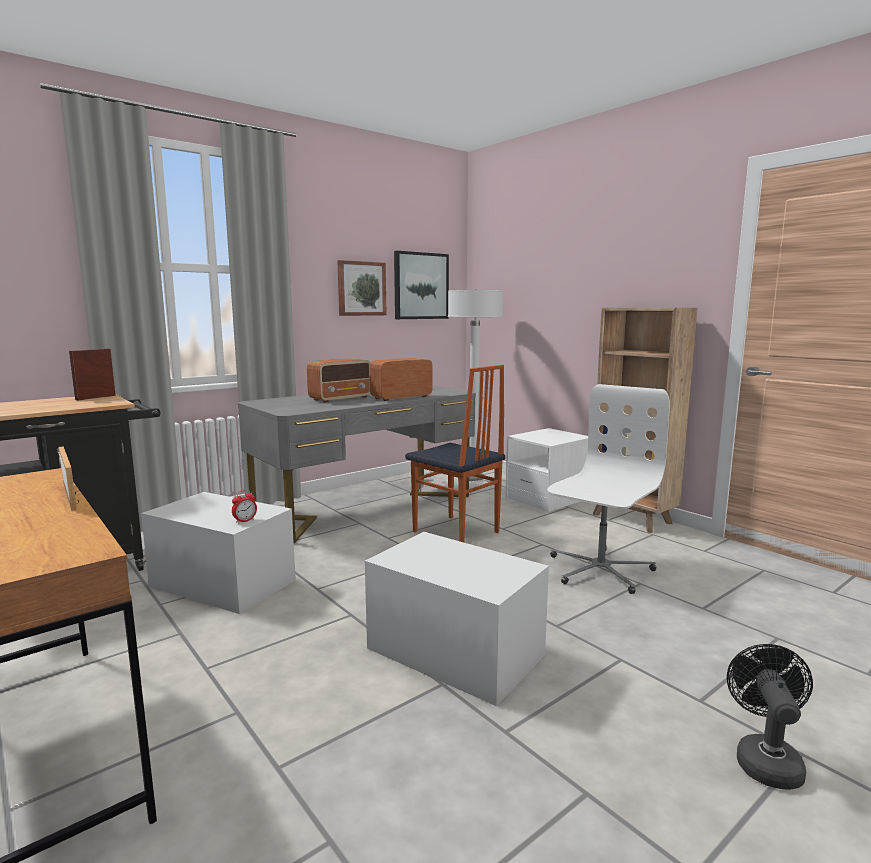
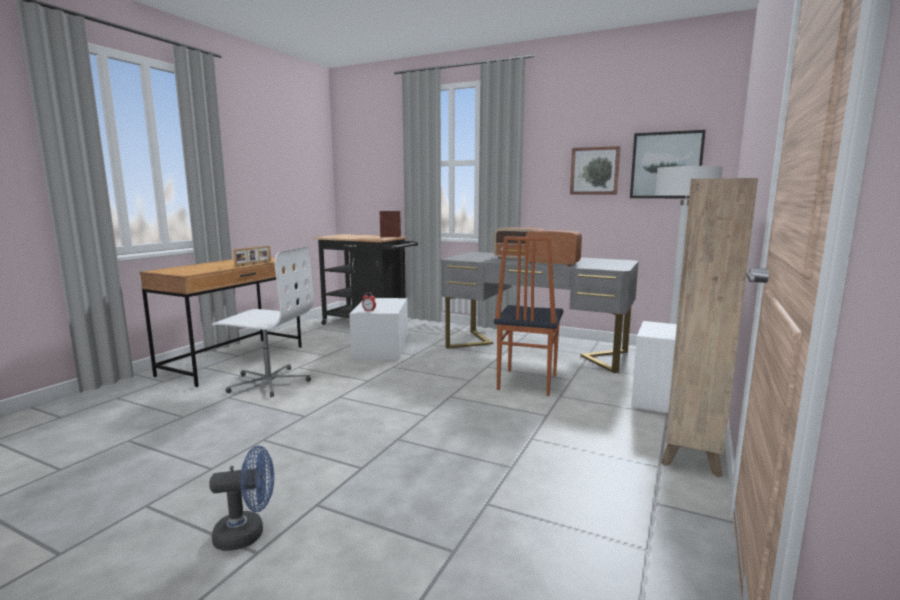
camera: 65 degrees right, 0 degrees up
white storage box [365,532,549,706] -> none
white office chair [547,384,670,594] -> white office chair moved to [212,246,314,397]
black fan [727,644,813,790] -> blue fan [209,446,274,551]

